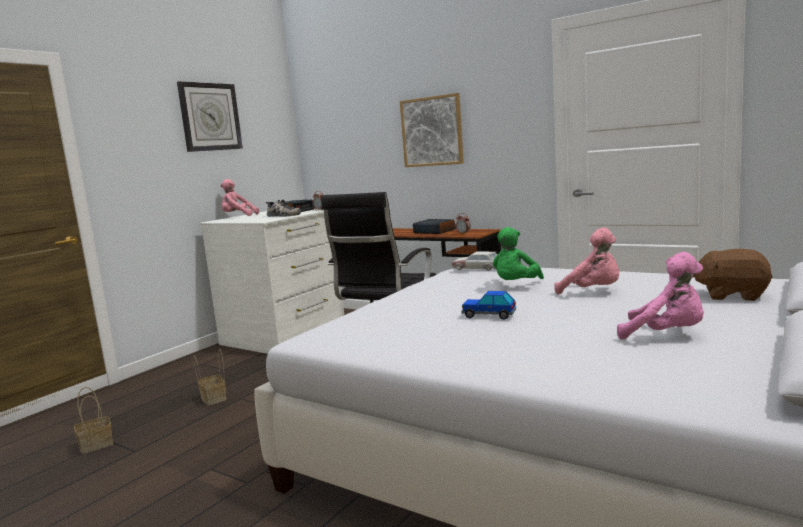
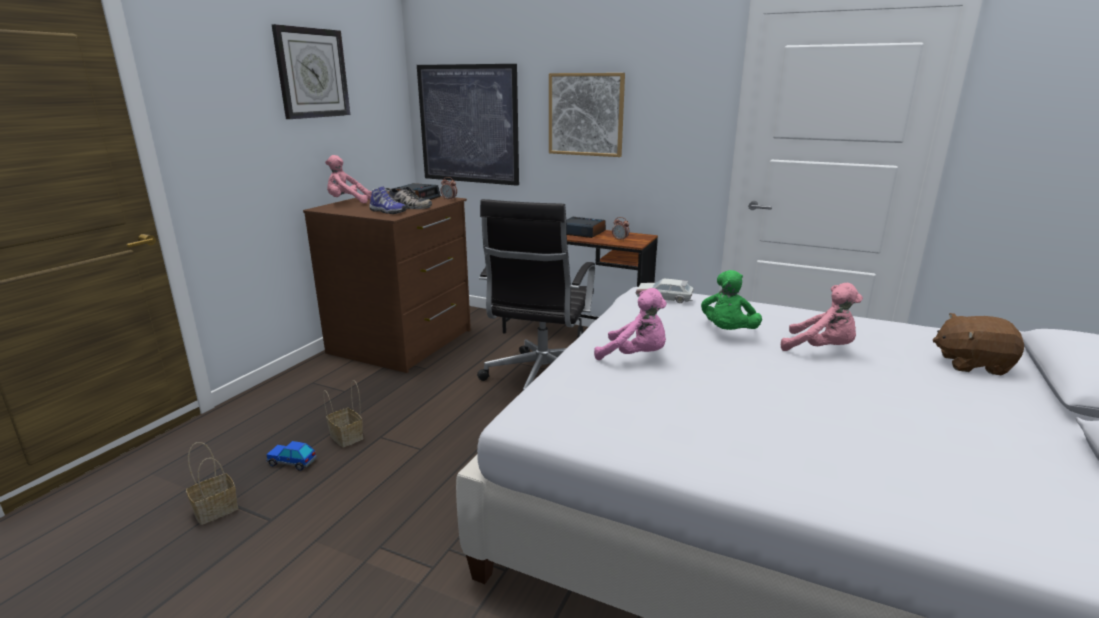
camera: 10 degrees left, 10 degrees up
white dresser [200,209,344,354] -> brown dresser [303,191,471,373]
toy car [462,291,516,320] -> toy car moved to [266,441,317,471]
pink plush toy [617,252,704,340] -> pink plush toy moved to [594,288,667,360]
none -> shoe [369,187,407,214]
none -> picture [417,64,519,186]

